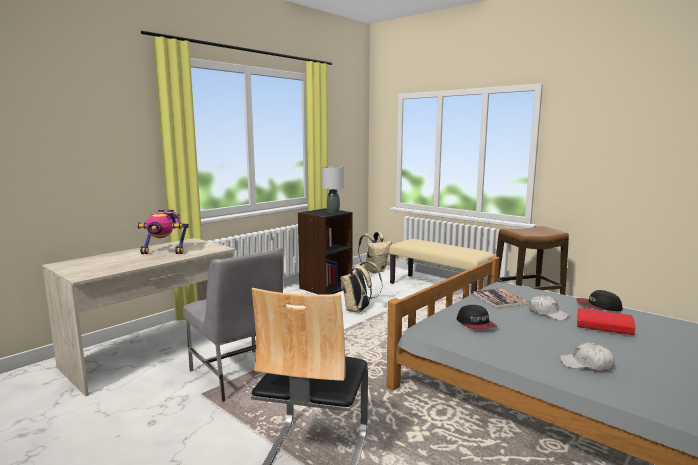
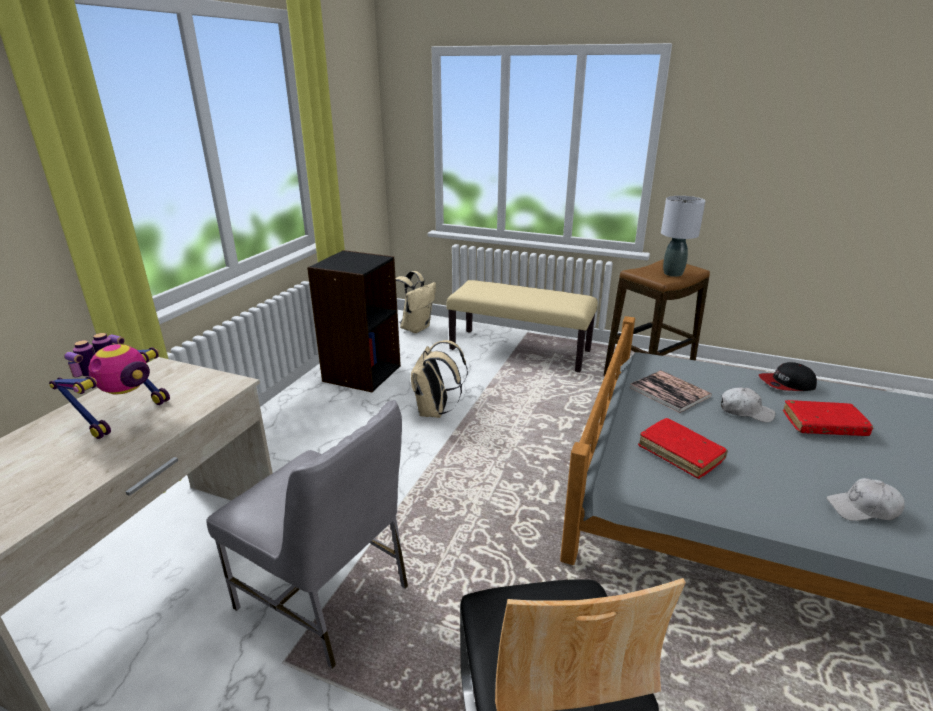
camera: 20 degrees left, 15 degrees up
toy robot [137,209,189,254] -> toy robot turned 45 degrees counterclockwise [49,333,170,439]
grey table lamp [322,166,344,213] -> grey table lamp moved to [661,196,705,277]
cap [457,305,497,329] -> red book [638,418,728,479]

